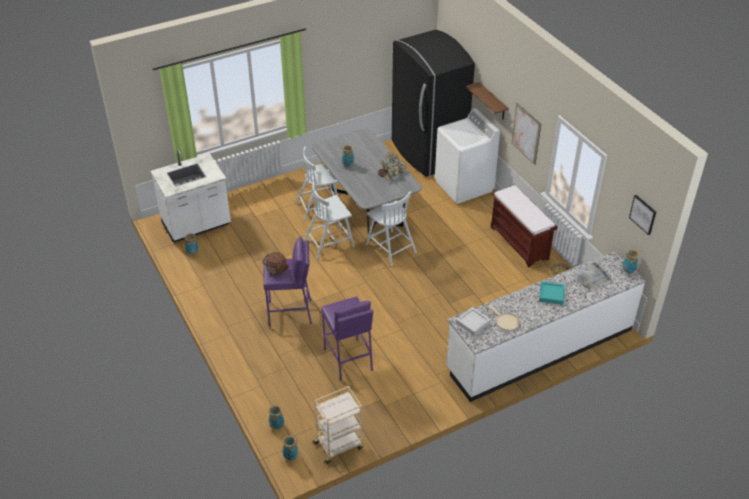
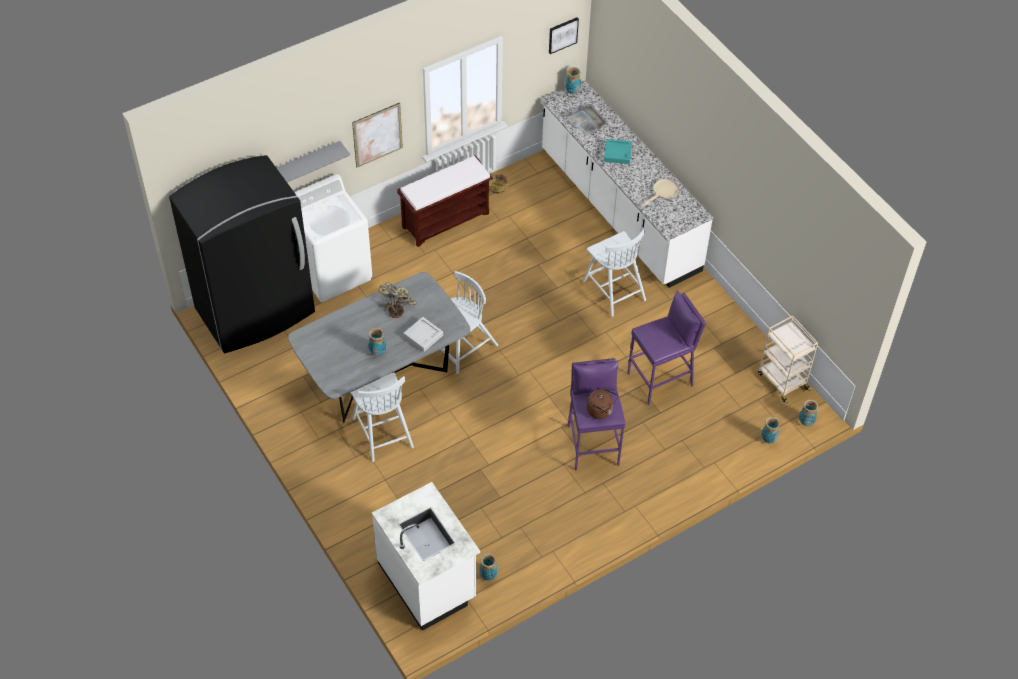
camera: 95 degrees left, 10 degrees up
white chair [304,182,355,259] -> white chair moved to [583,229,646,317]
grey tray [456,307,491,336] -> grey tray moved to [404,317,443,352]
brown shelf [466,82,509,120] -> grey shelf [276,141,350,182]

